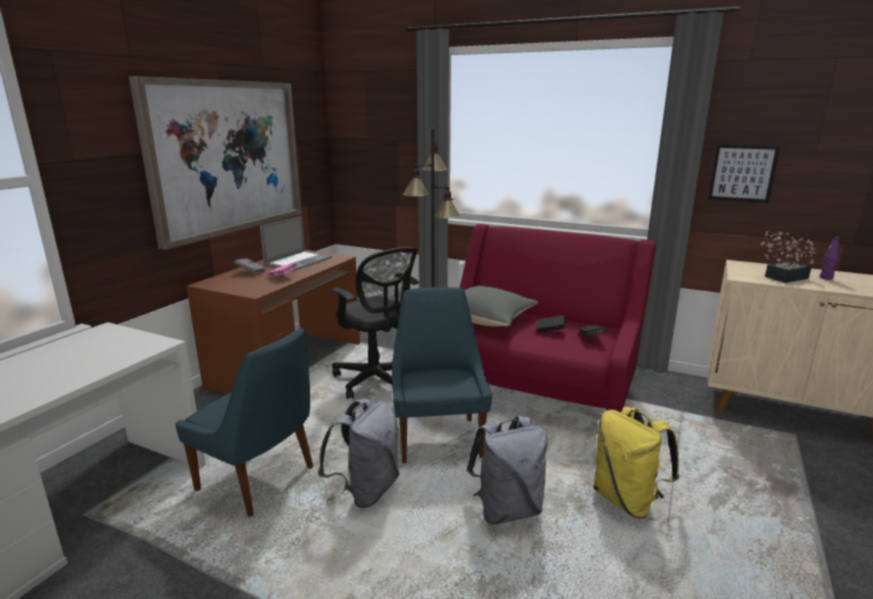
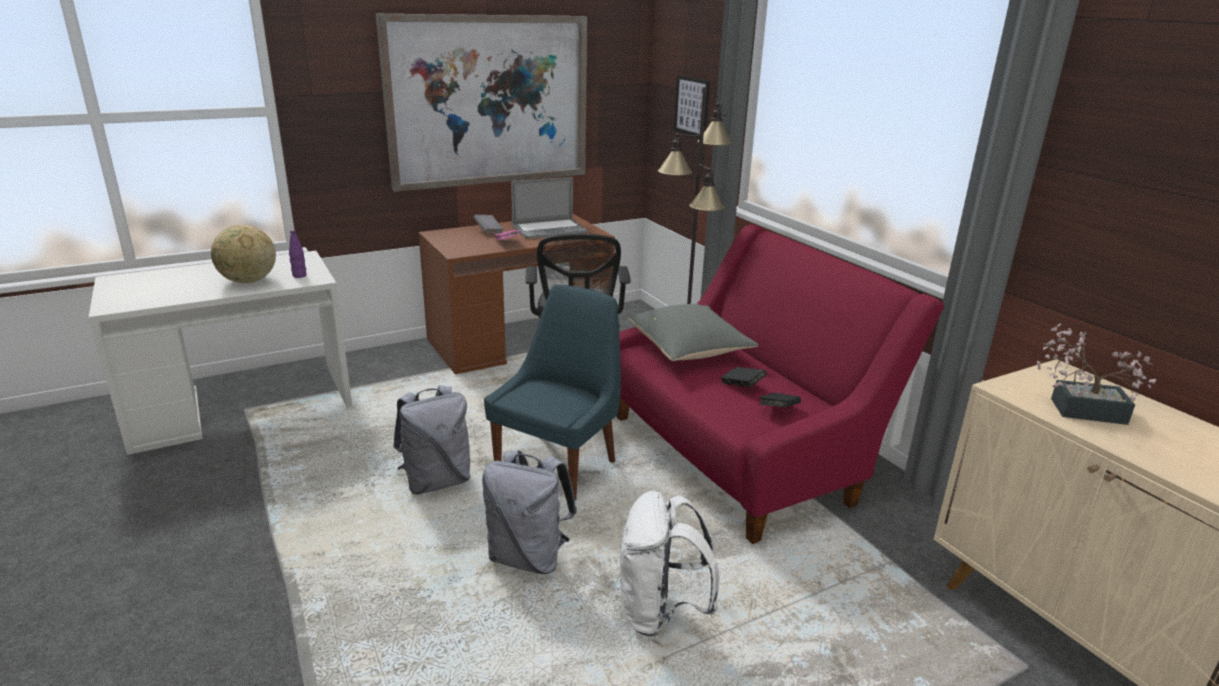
camera: 35 degrees right, 5 degrees up
blue chair [175,328,313,517] -> none
yellow backpack [593,407,679,518] -> white backpack [620,491,719,637]
picture [708,144,780,203] -> picture moved to [674,75,710,135]
purple bottle [820,237,839,280] -> purple bottle moved to [289,230,307,278]
none -> globe [211,225,276,283]

